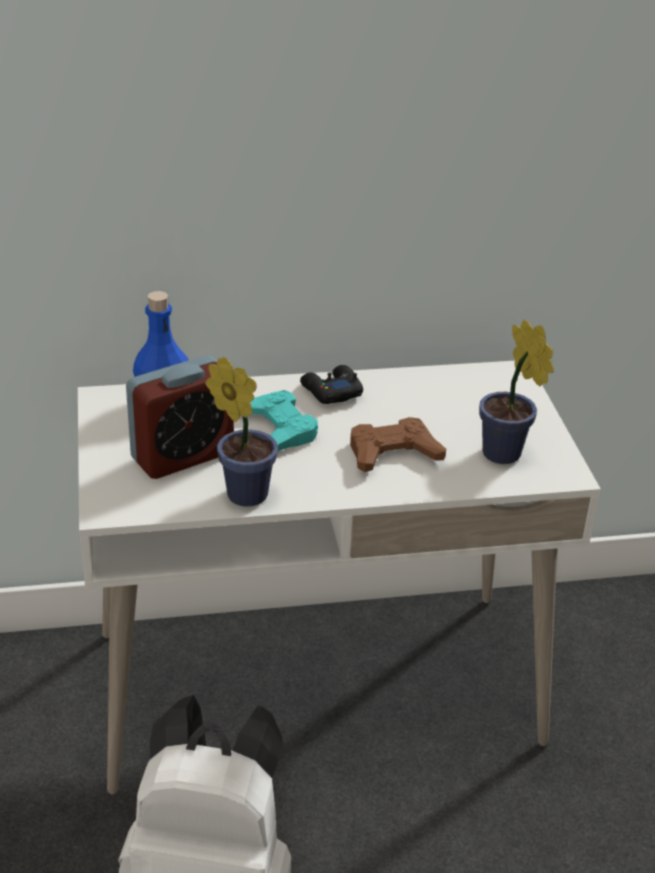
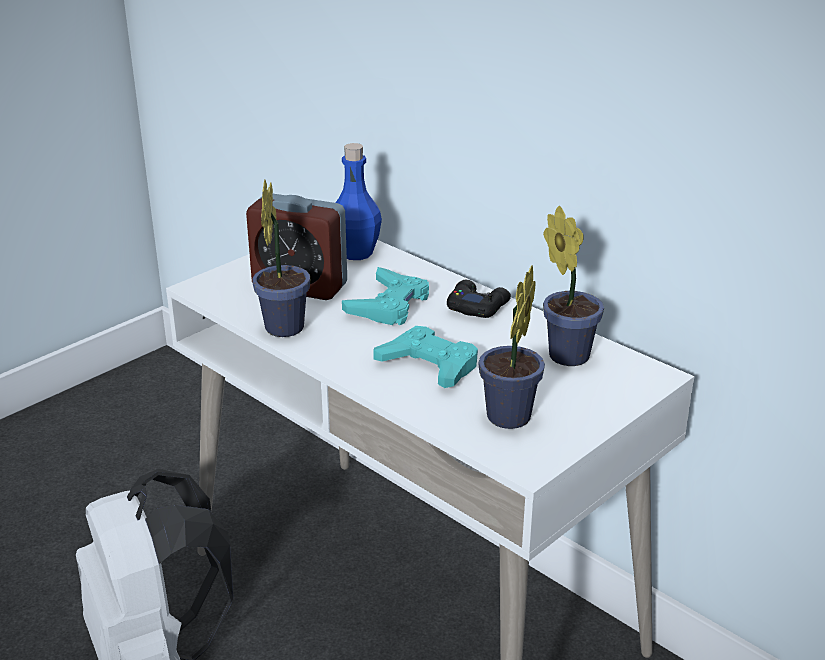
camera: 55 degrees right, 5 degrees down
brown game controller [350,417,446,472] -> turquoise game controller [373,326,478,388]
none -> potted plant [543,205,604,366]

